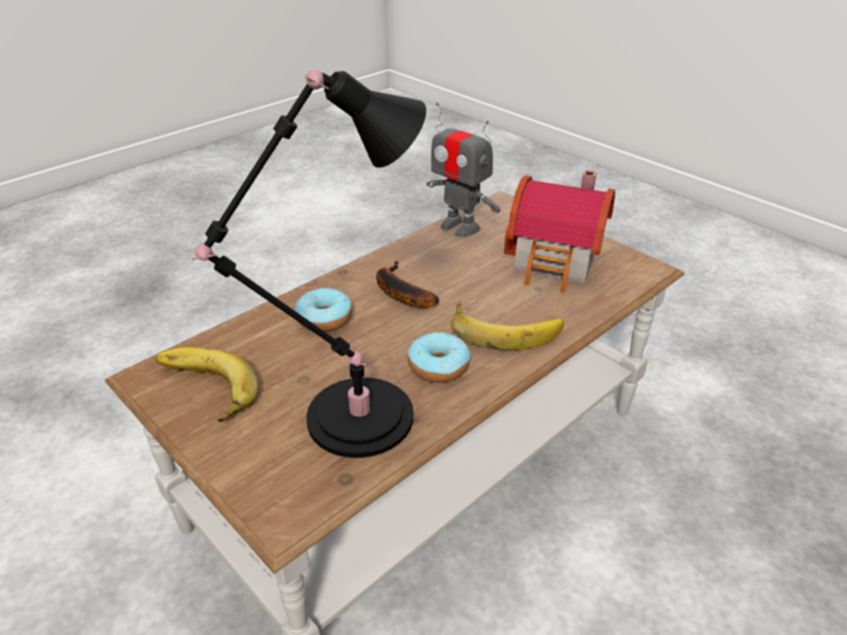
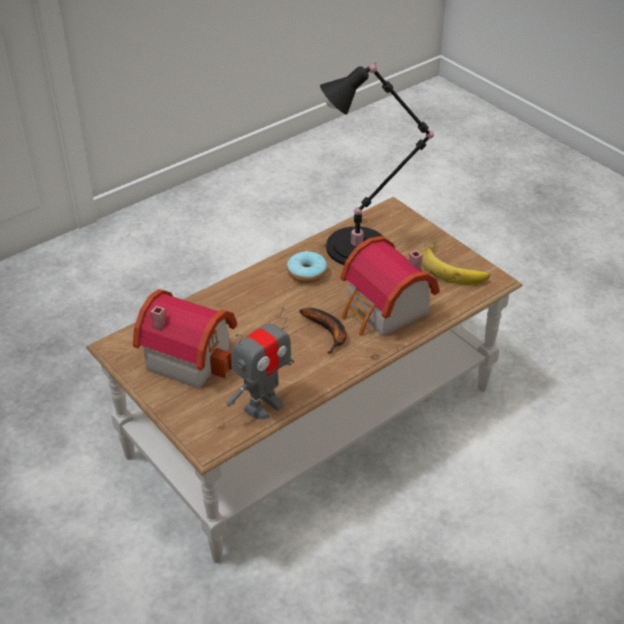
camera: 175 degrees left, 5 degrees up
donut [295,288,352,332] -> toy house [340,236,440,336]
toy robot [427,102,500,237] -> toy robot turned 90 degrees clockwise [226,307,294,420]
banana [451,301,564,350] -> none

